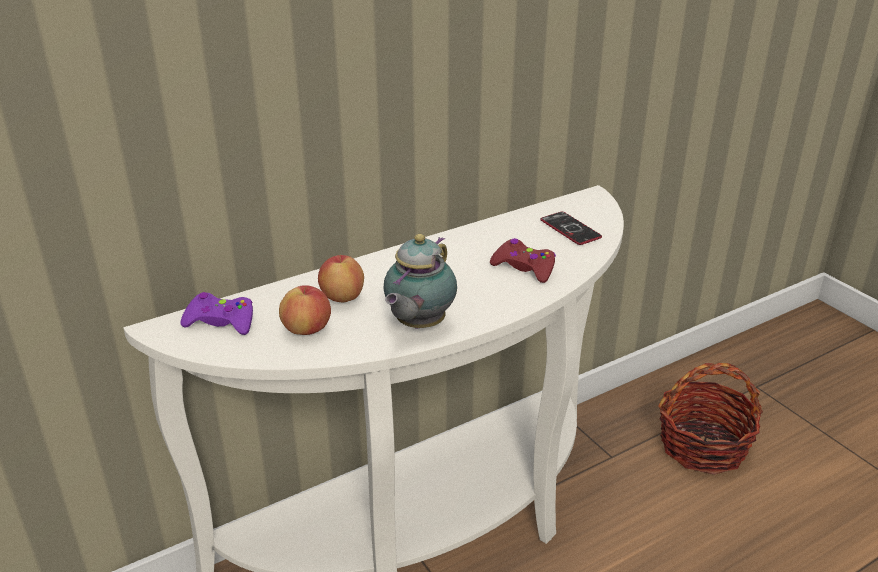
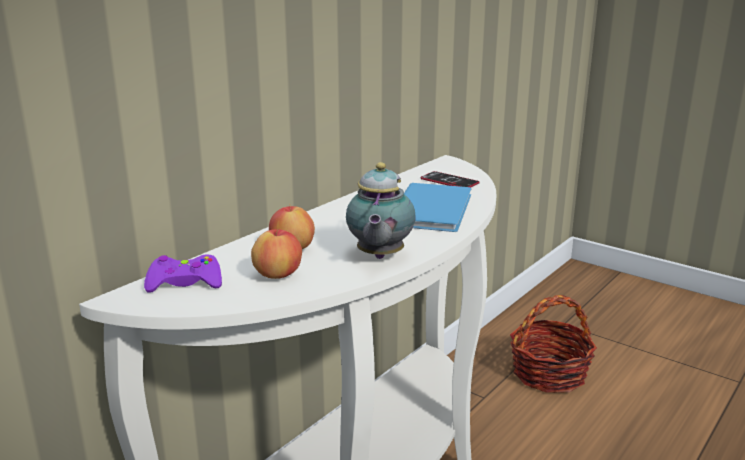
camera: 20 degrees left, 10 degrees down
red game controller [490,238,556,283] -> blue book [404,183,472,232]

